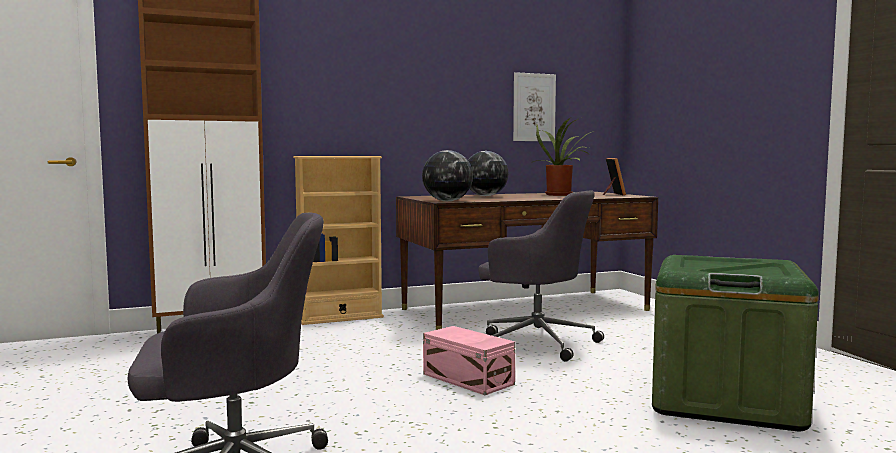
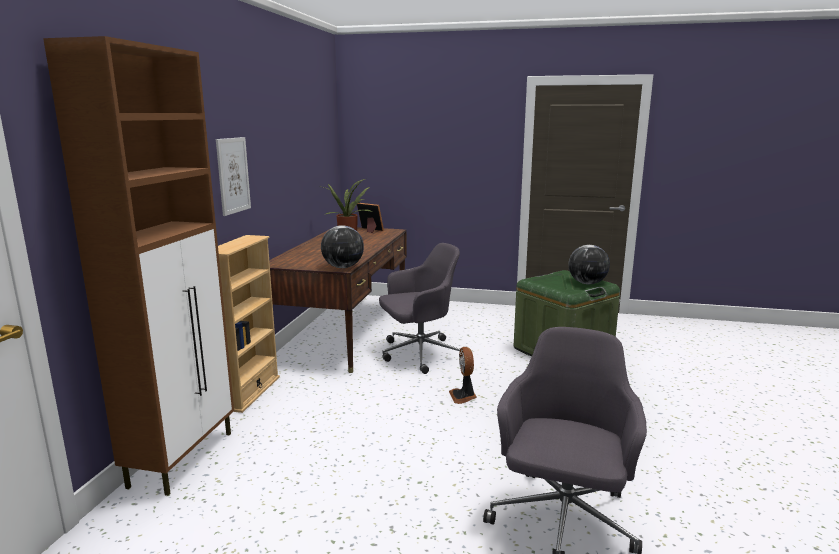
camera: 55 degrees left, 10 degrees up
pink storage box [423,326,516,395] -> fan [449,347,477,404]
globe [468,151,509,196] -> globe moved to [568,245,610,284]
picture [513,72,556,141] -> picture moved to [216,137,251,216]

